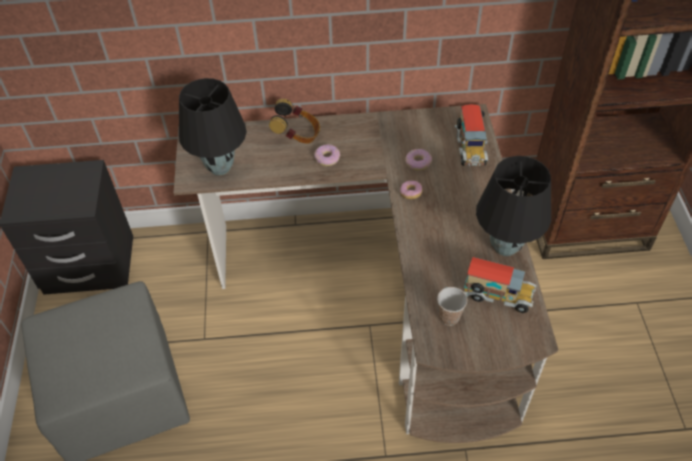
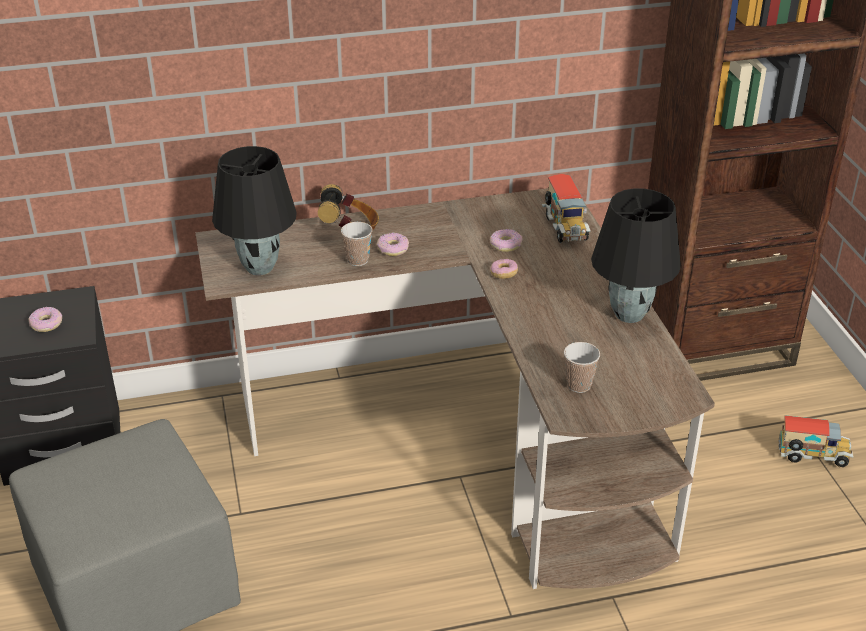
camera: 10 degrees left, 15 degrees down
toy truck [464,257,537,313] -> toy truck moved to [778,415,854,467]
none -> donut [29,307,62,332]
none -> cup [341,222,372,266]

